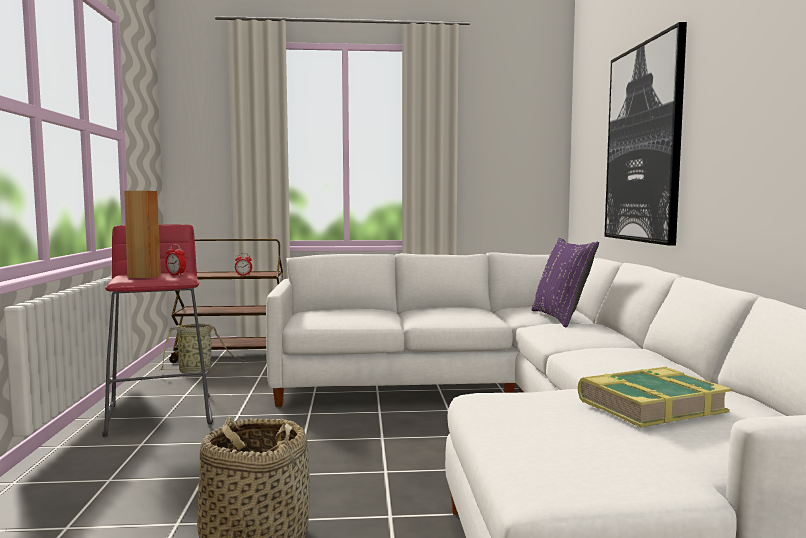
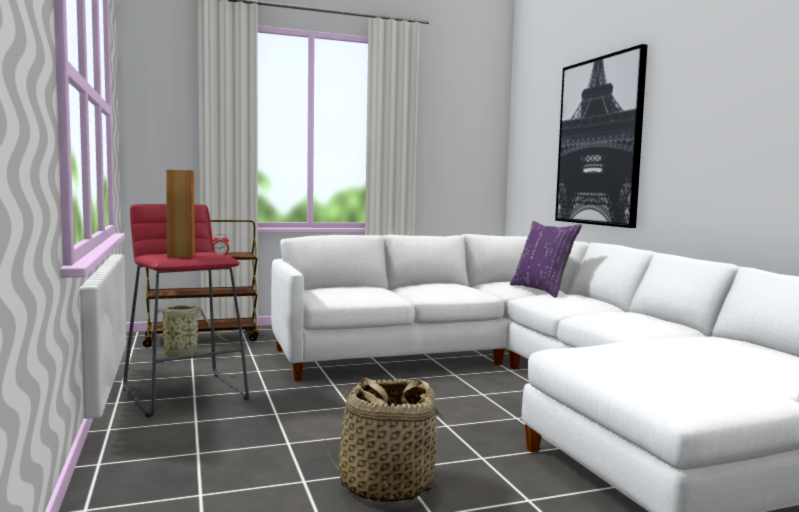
camera: 15 degrees left, 0 degrees up
alarm clock [165,244,186,276] -> none
book [578,367,731,428] -> none

